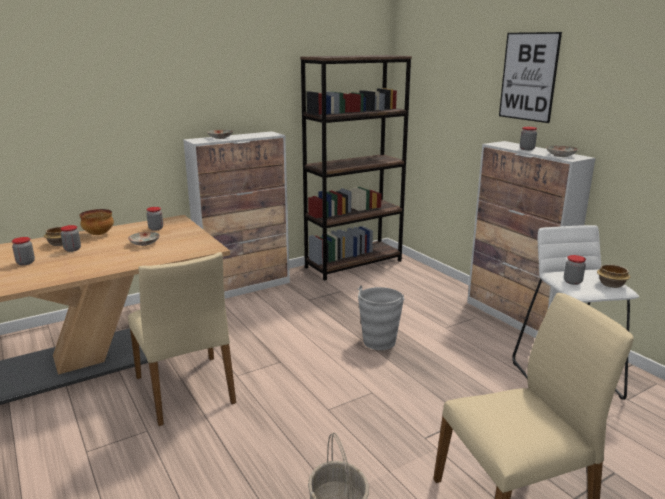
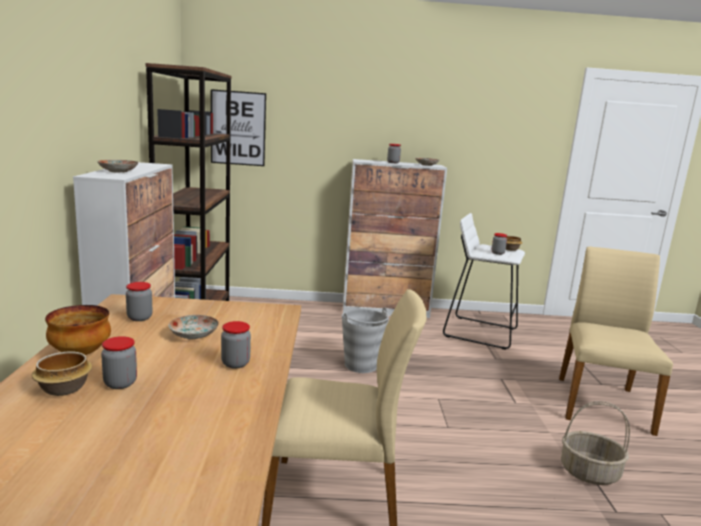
camera: 60 degrees left, 5 degrees down
jar [12,237,35,265] -> jar moved to [221,321,251,369]
picture [499,32,562,123] -> picture moved to [211,89,266,166]

